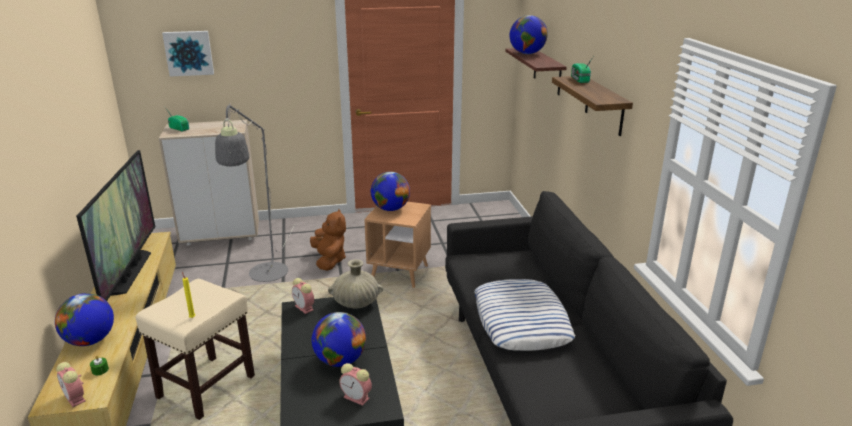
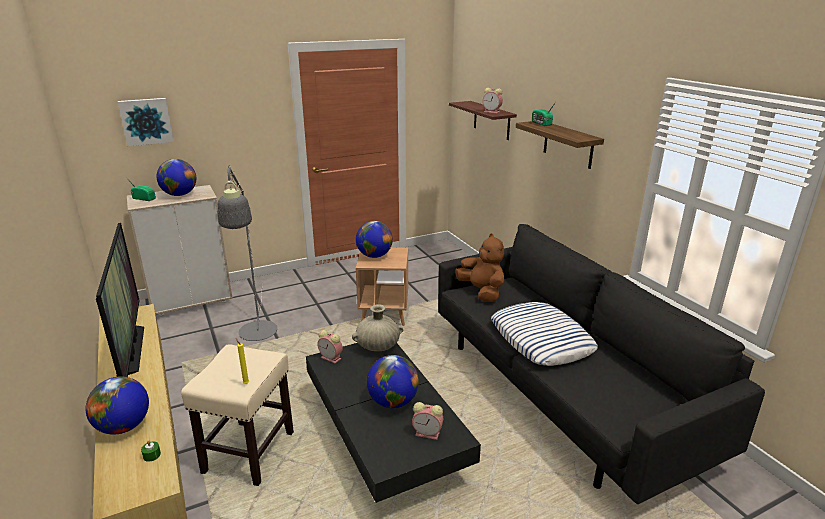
camera: 15 degrees left, 0 degrees up
alarm clock [56,362,85,407] -> alarm clock moved to [482,88,503,113]
brown plush toy [310,209,346,271] -> brown plush toy moved to [455,234,505,302]
globe [510,15,548,54] -> globe moved to [156,159,196,196]

